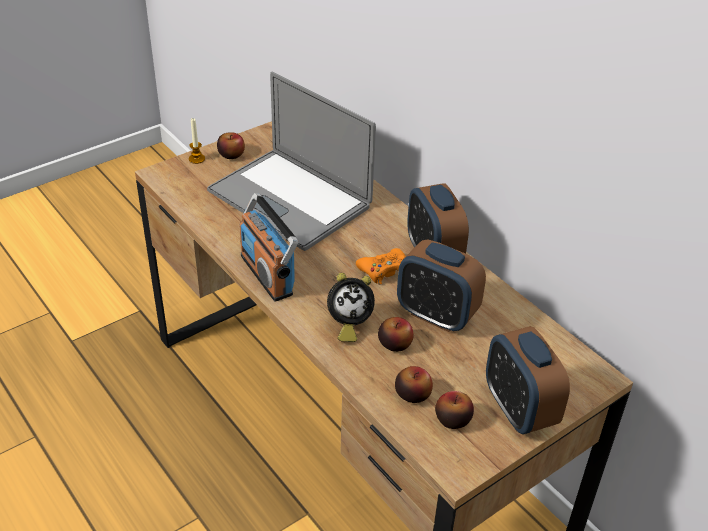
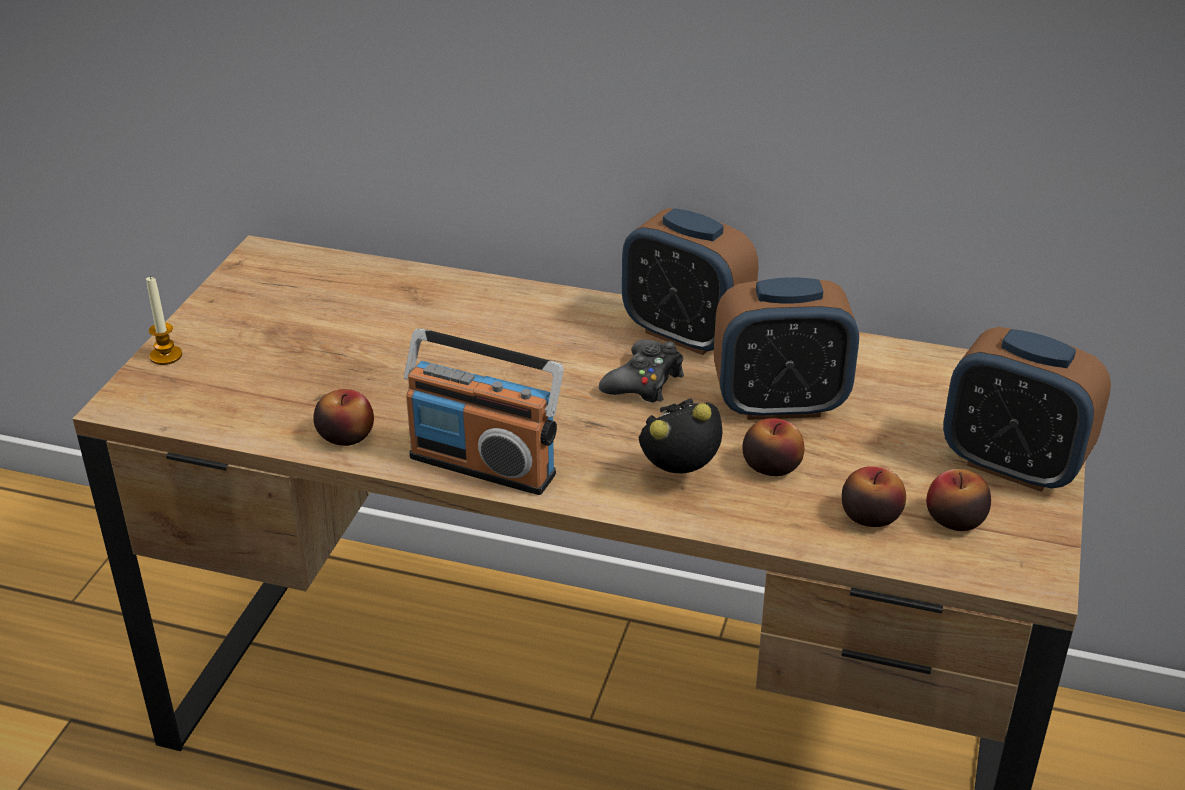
camera: 35 degrees left, 5 degrees down
laptop [207,72,376,251] -> none
apple [217,132,245,159] -> apple moved to [313,389,374,446]
alarm clock [327,273,375,342] -> alarm clock turned 150 degrees counterclockwise [639,398,722,473]
orange game controller [356,248,406,285] -> black game controller [599,339,684,402]

